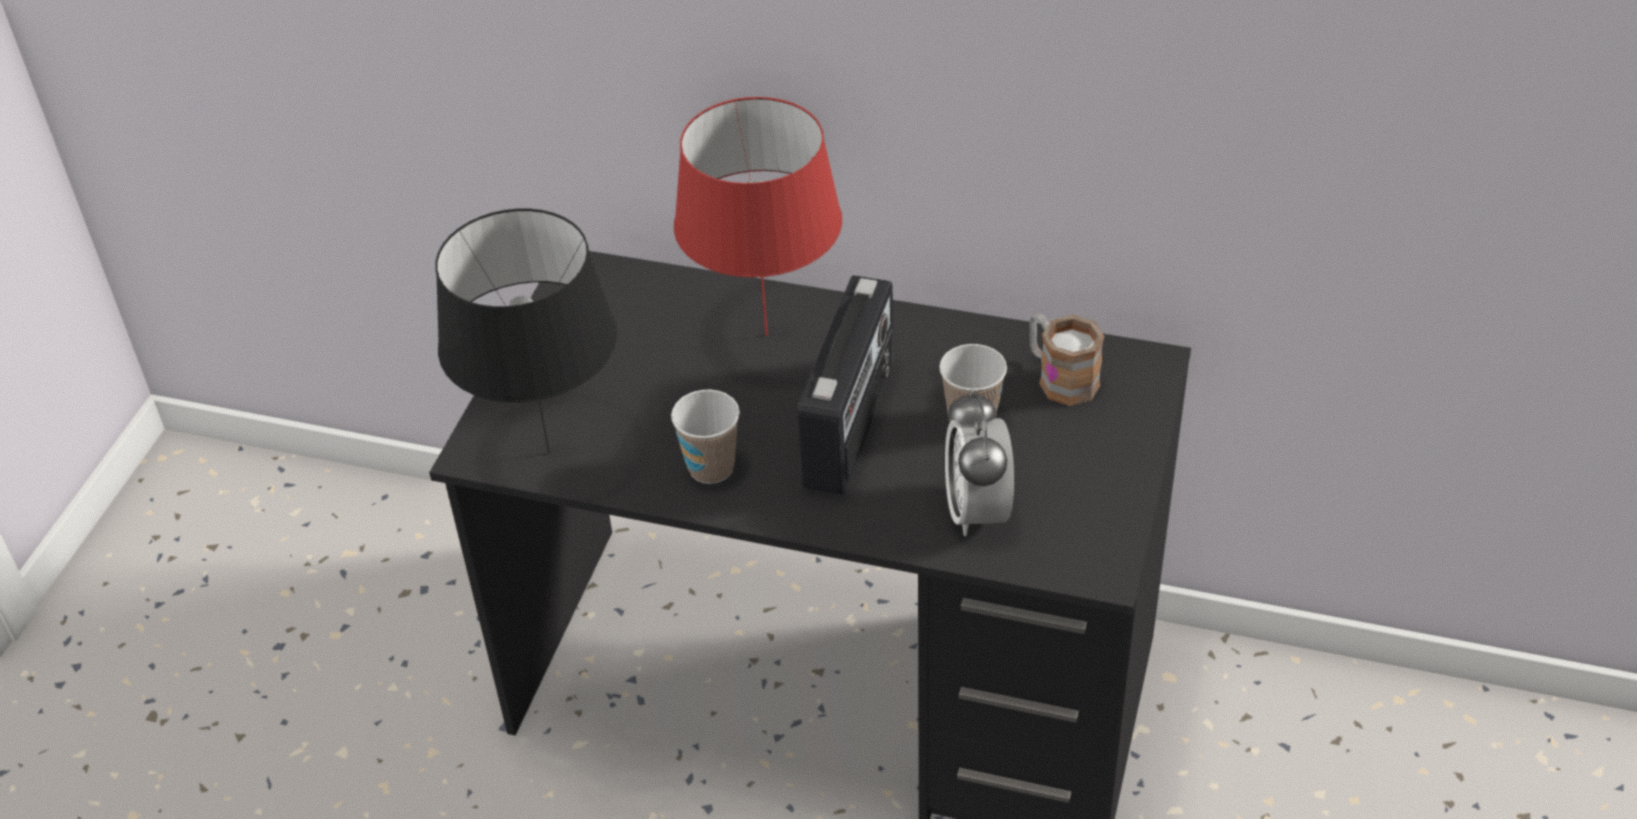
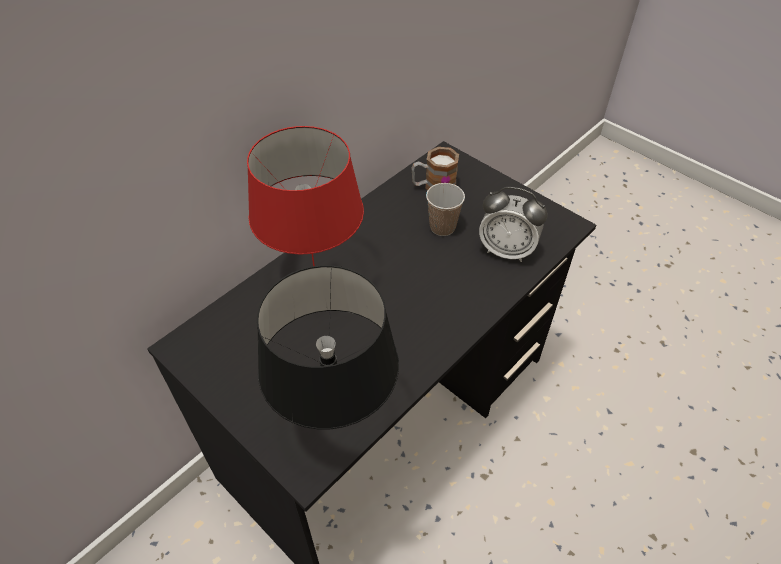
camera: 65 degrees left, 5 degrees up
cup [671,390,740,484] -> none
radio [798,275,893,495] -> none

